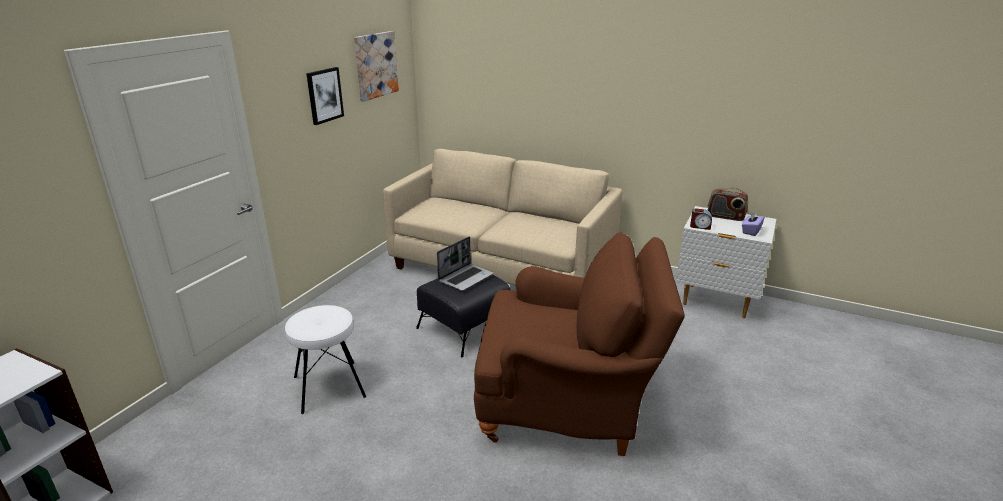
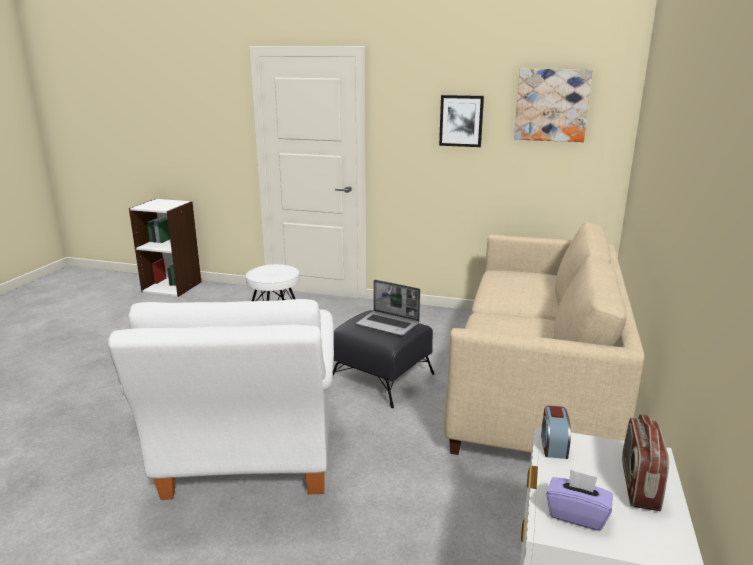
camera: 80 degrees right, 5 degrees down
brown armchair [474,232,685,456] -> white armchair [108,299,334,500]

